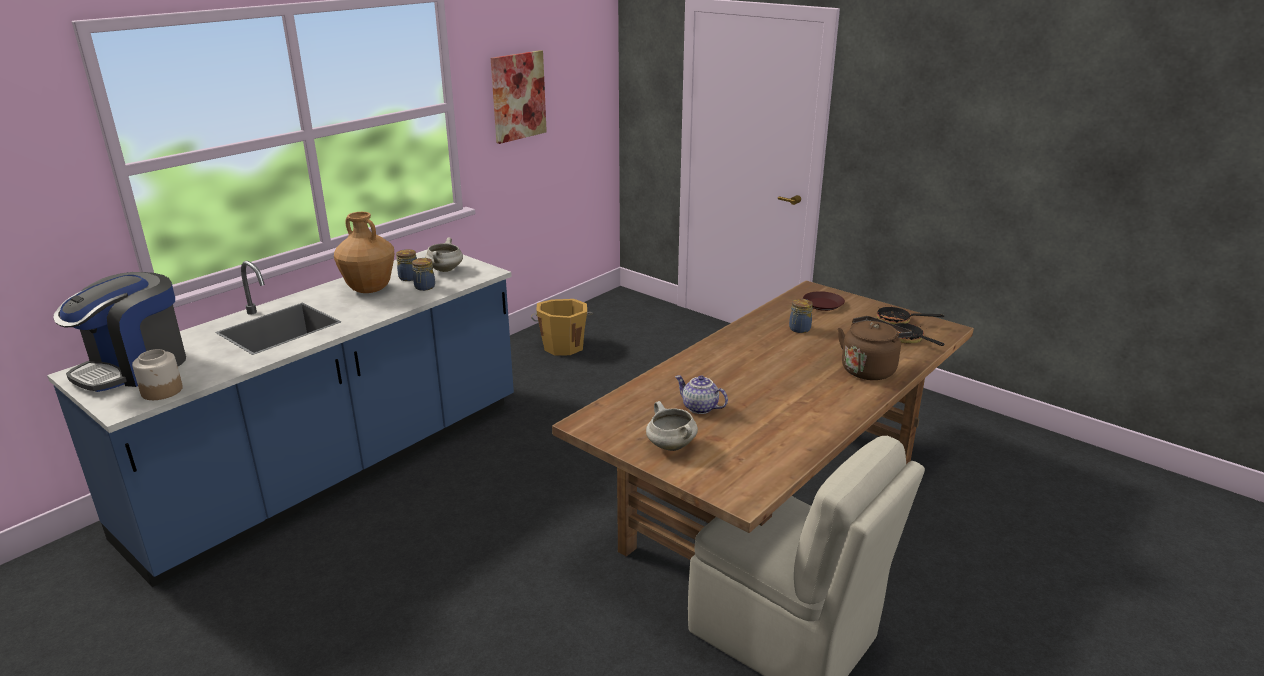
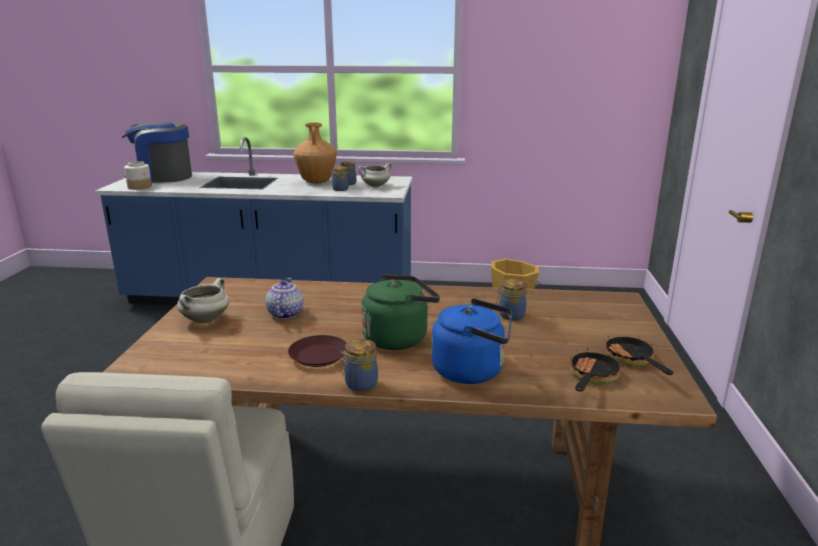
camera: 55 degrees right, 5 degrees down
picture [491,50,547,144] -> none
brown plate [803,291,845,311] -> brown plate moved to [288,335,347,367]
brown kettle [838,316,912,380] -> blue kettle [431,298,512,384]
none -> jar [341,339,378,392]
none -> green kettle [361,274,440,350]

